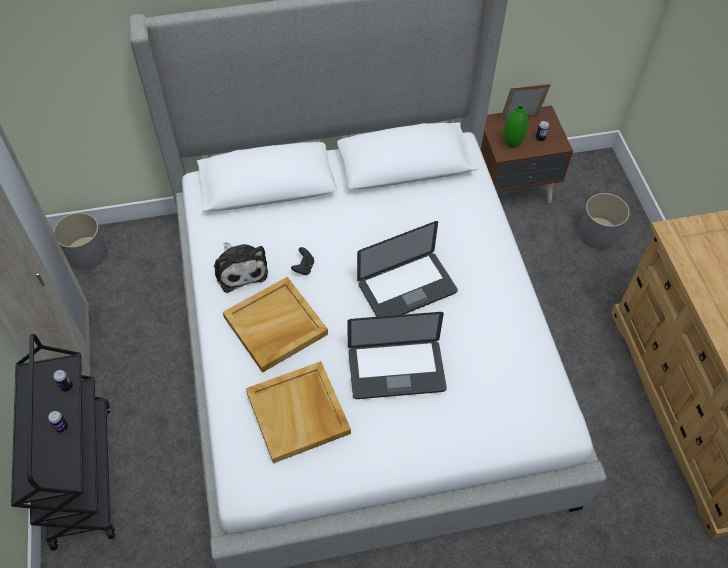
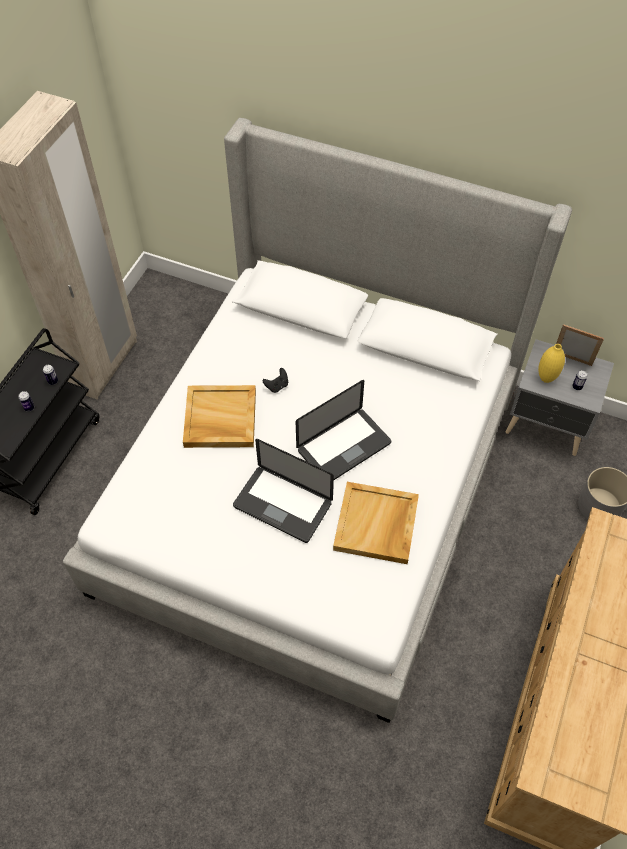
camera: 35 degrees right, 0 degrees up
grey planter [53,212,107,270] -> none
plush toy [214,243,268,293] -> none
beige tray [246,361,351,464] -> beige tray moved to [333,482,419,564]
laptop [357,221,458,317] -> laptop turned 45 degrees counterclockwise [296,380,391,480]
brown nightstand [481,105,573,203] -> grey nightstand [506,339,614,456]
green vase [504,105,528,148] -> yellow vase [538,344,565,383]

